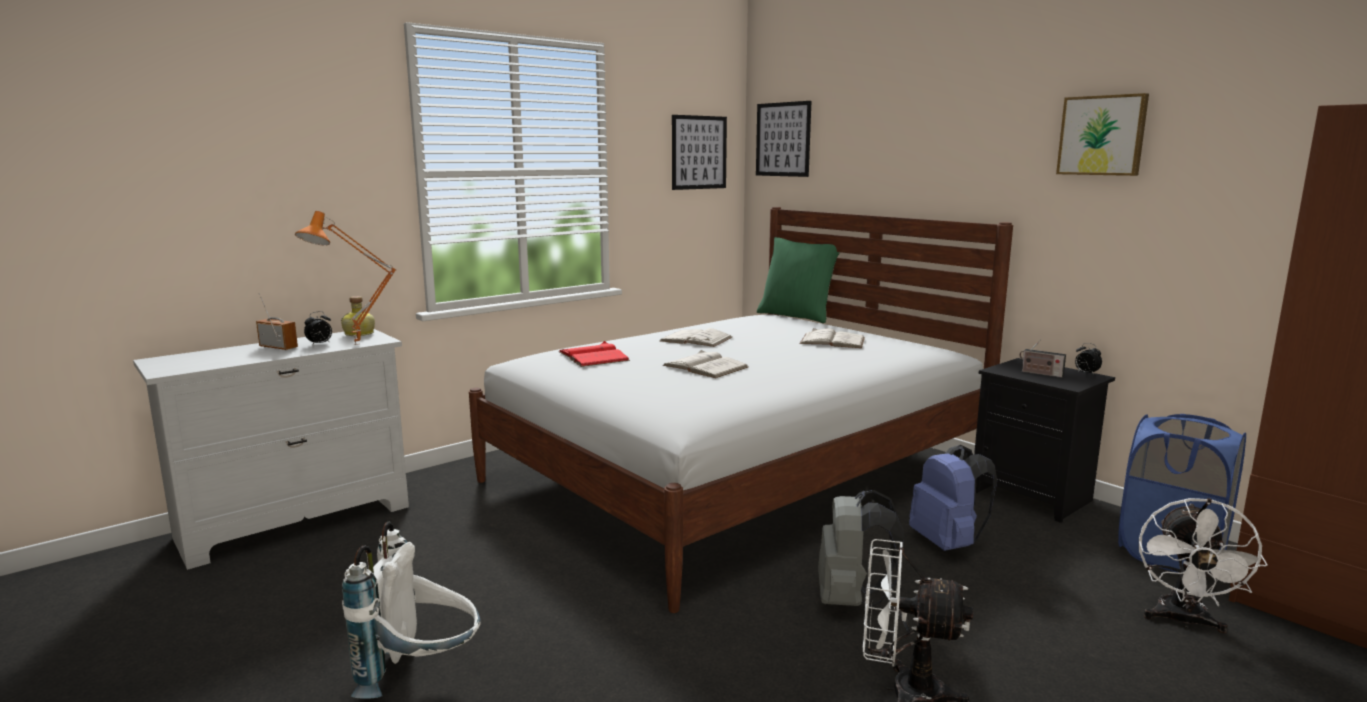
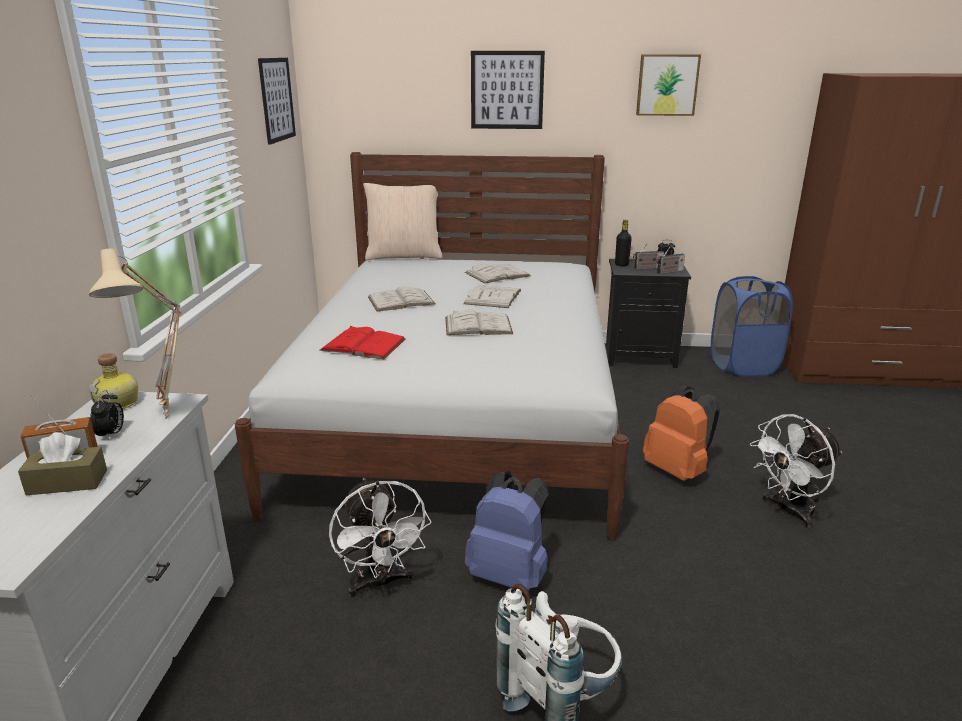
camera: 45 degrees left, 10 degrees up
orange table lamp [295,211,396,345] -> beige table lamp [89,249,182,419]
picture [756,101,811,177] -> picture moved to [471,51,545,129]
green pillow [757,237,840,323] -> beige pillow [363,183,442,260]
grey backpack [818,490,904,607] -> orange backpack [643,386,720,481]
blue backpack [909,445,997,551] -> blue backpack moved to [465,471,549,591]
white fan [1139,498,1268,633] -> white fan moved to [329,478,431,597]
none -> brown tissue box [18,432,107,495]
none -> white book [463,285,521,308]
none -> black bottle [615,220,632,266]
none -> radio [657,247,685,274]

